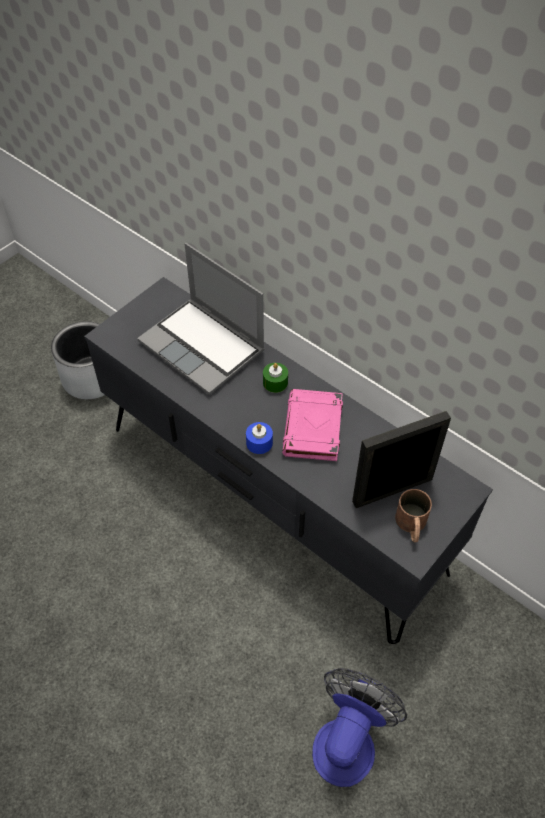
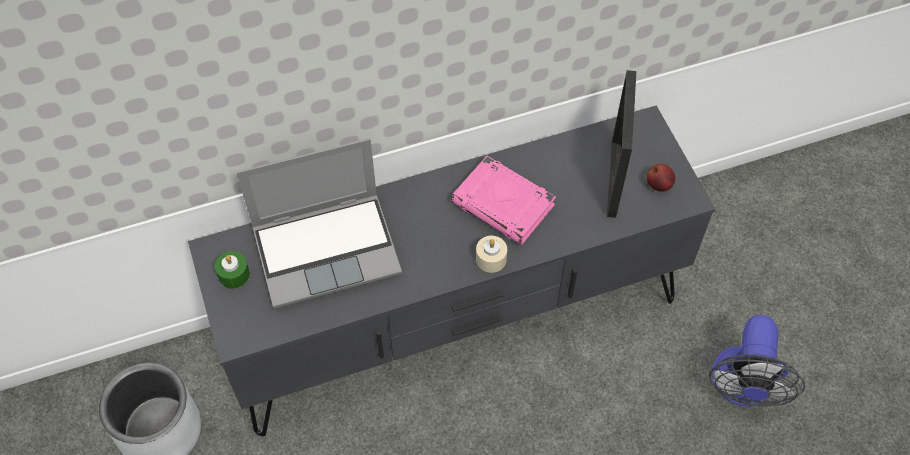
camera: 60 degrees left, 5 degrees up
blue candle [246,422,273,454] -> beige candle [476,236,507,273]
green candle [263,363,288,393] -> green candle moved to [215,251,250,289]
fan [312,668,407,787] -> fan turned 135 degrees counterclockwise [709,315,805,407]
brown mug [395,489,432,543] -> apple [647,164,675,192]

